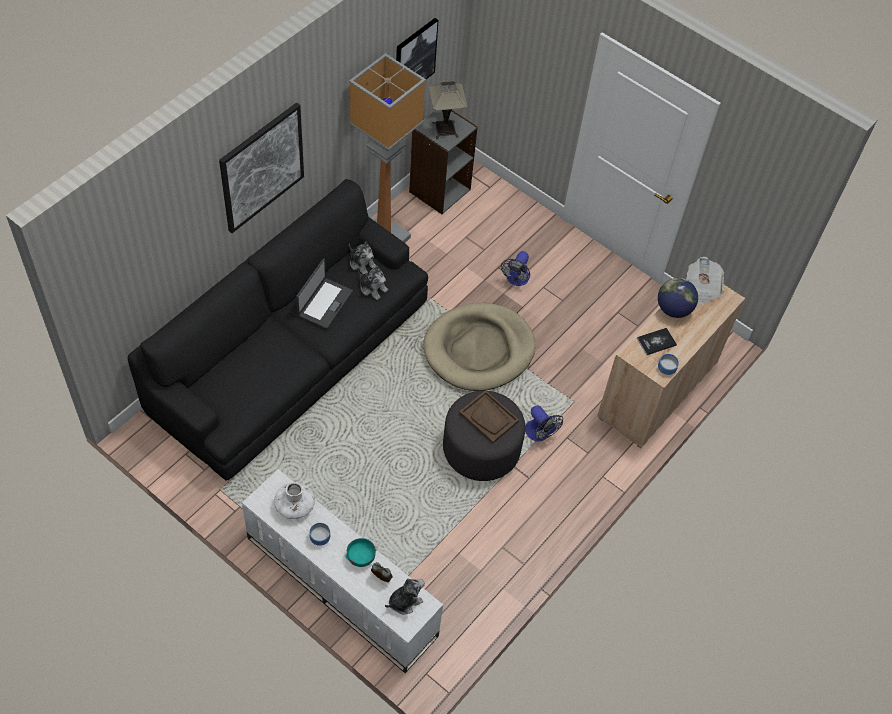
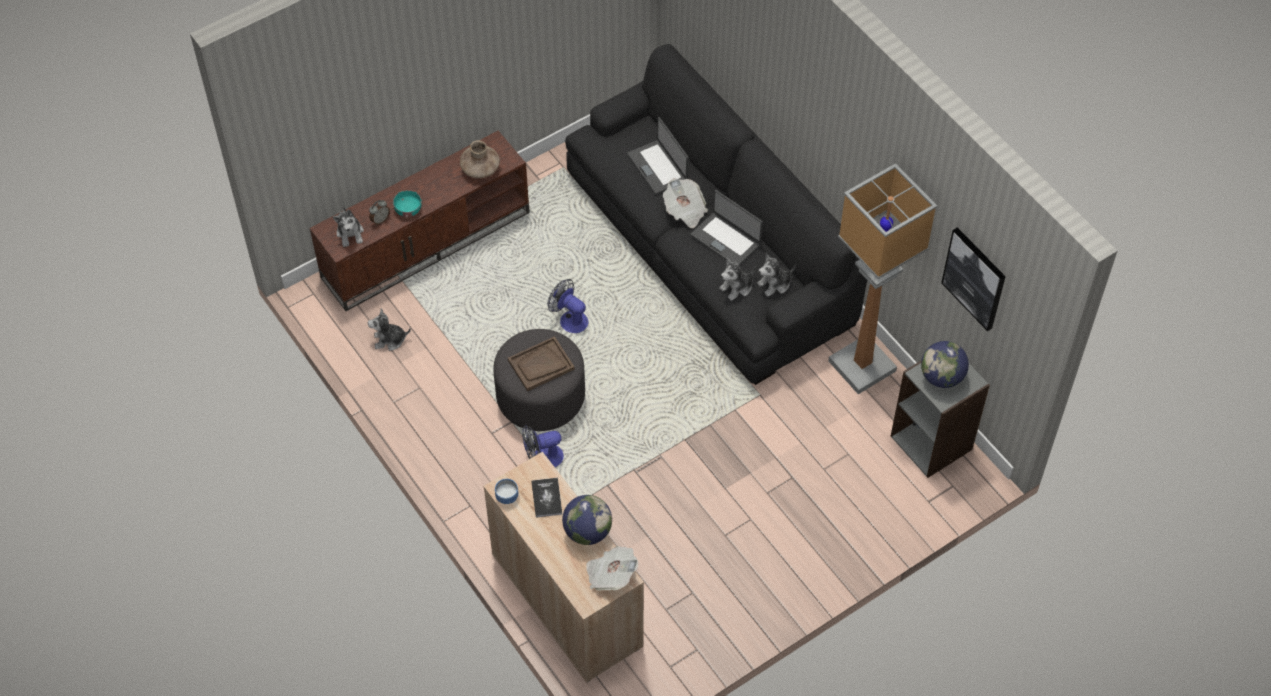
camera: 110 degrees right, 0 degrees up
picture [219,102,304,233] -> none
white tv stand [242,469,443,673] -> brown tv stand [310,131,530,311]
white vase [274,482,315,519] -> brown vase [460,140,500,178]
bowl [310,523,330,546] -> none
beige dog bed [424,303,536,391] -> none
table lamp [429,81,468,139] -> globe [921,341,969,388]
fan [501,251,530,286] -> fan moved to [547,279,588,333]
none -> plush toy [368,308,411,351]
none -> laptop [627,117,689,194]
none -> newspaper [663,178,708,228]

